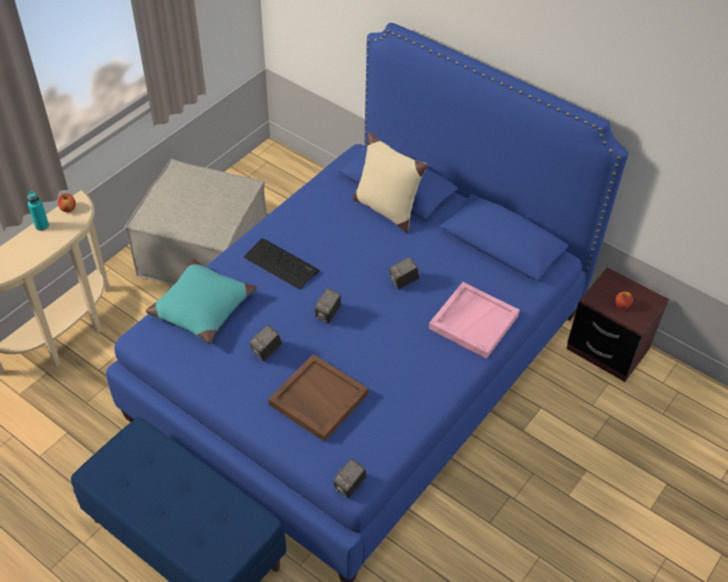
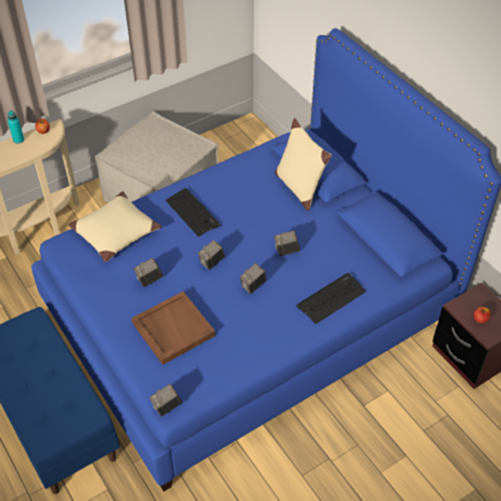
camera: 20 degrees right, 0 degrees up
turquoise pillow [146,258,257,344] -> beige pillow [69,192,162,262]
pink tray [429,282,520,359] -> keyboard [296,273,366,324]
none -> camera [240,263,267,294]

